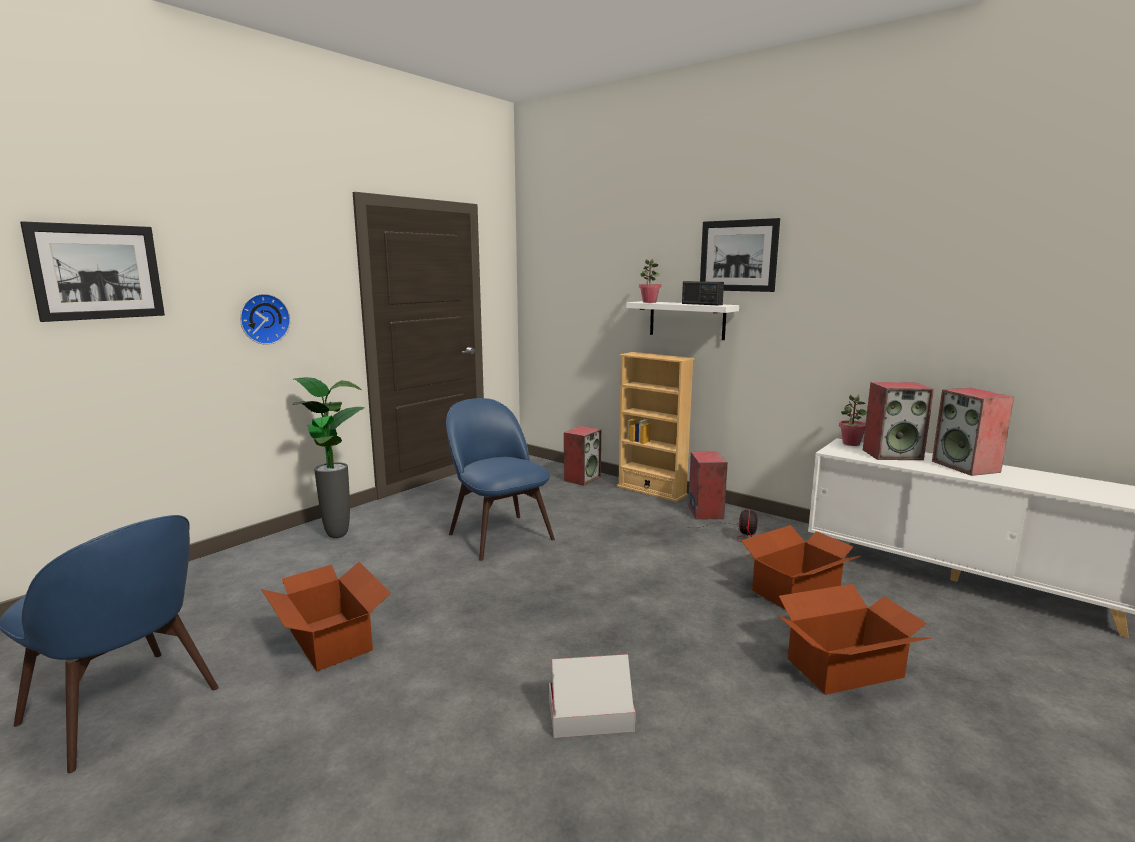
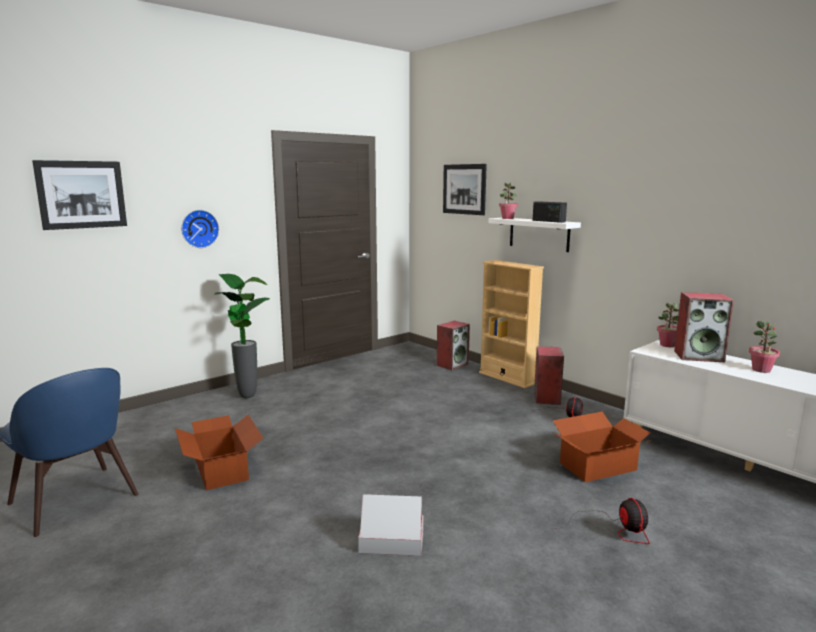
camera: 10 degrees right, 0 degrees up
blue chair [446,398,555,561] -> none
picture [700,218,780,292] -> picture moved to [443,164,487,215]
cardboard box [777,584,932,695] -> fan [556,498,650,544]
speaker [932,388,1014,476] -> potted plant [749,321,780,373]

